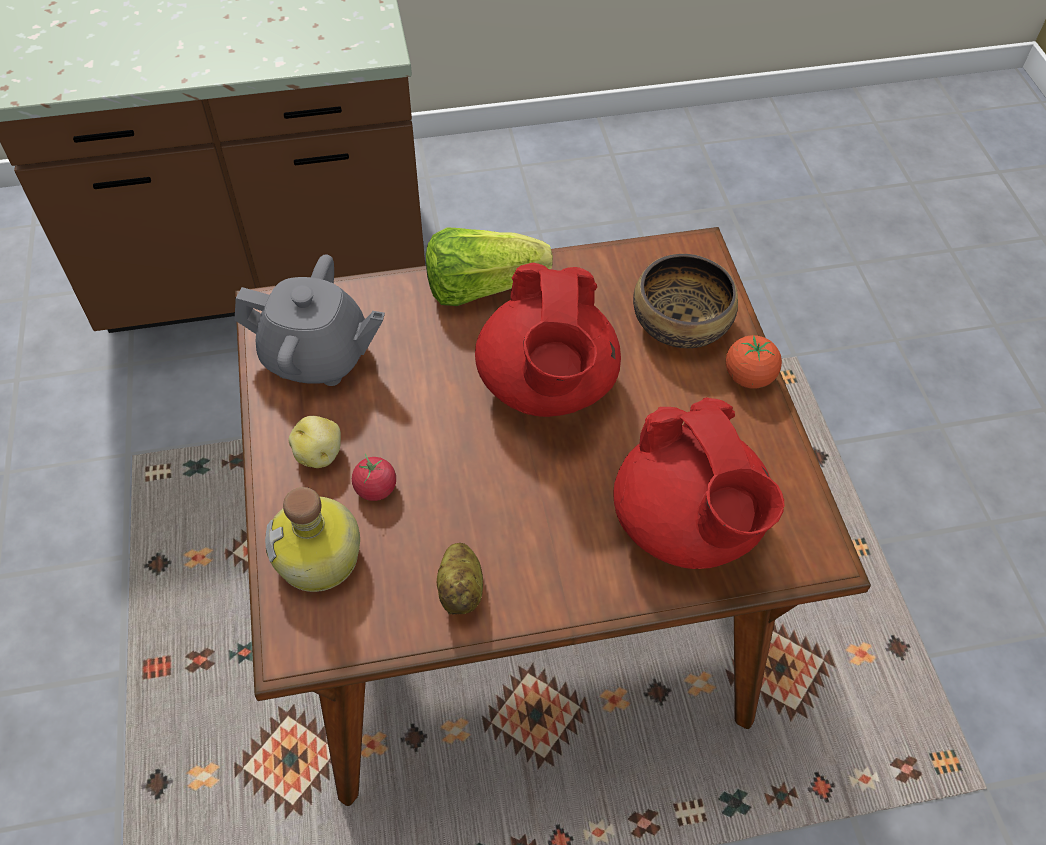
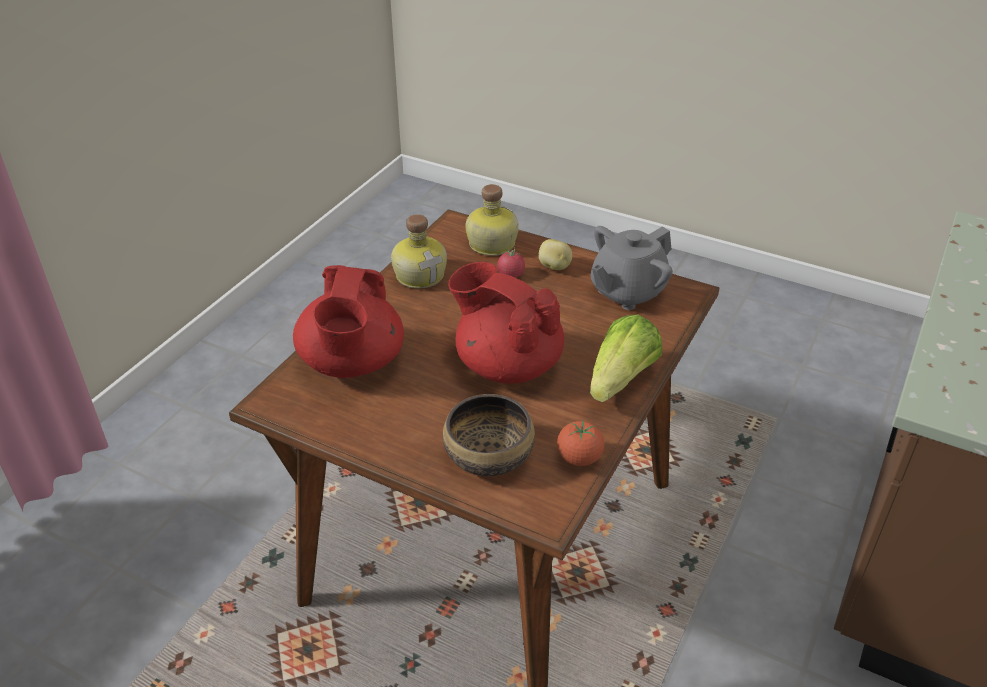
camera: 130 degrees right, 15 degrees down
potato [437,543,483,615] -> bottle [391,214,447,289]
red teapot [614,398,784,569] -> red teapot turned 105 degrees counterclockwise [293,265,404,378]
tomato [726,335,782,389] -> tomato moved to [557,420,604,466]

